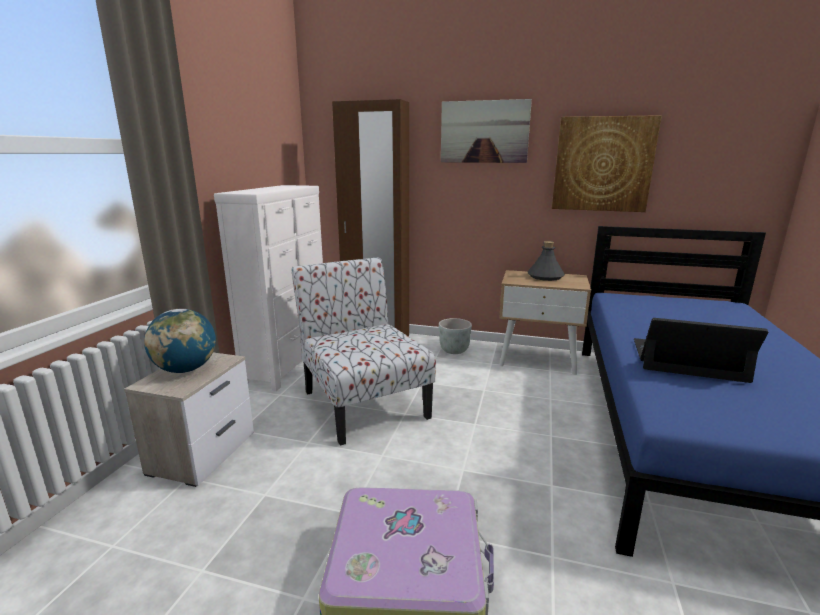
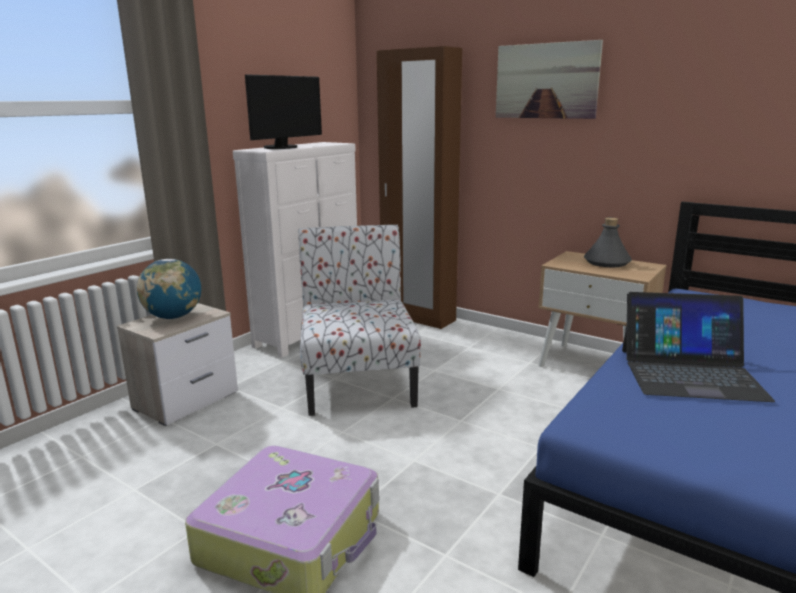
camera: 20 degrees right, 0 degrees up
grey planter [439,318,472,354] -> none
picture [552,115,662,212] -> none
laptop [634,318,768,383] -> laptop turned 150 degrees clockwise [622,292,775,402]
none -> monitor [245,74,322,149]

